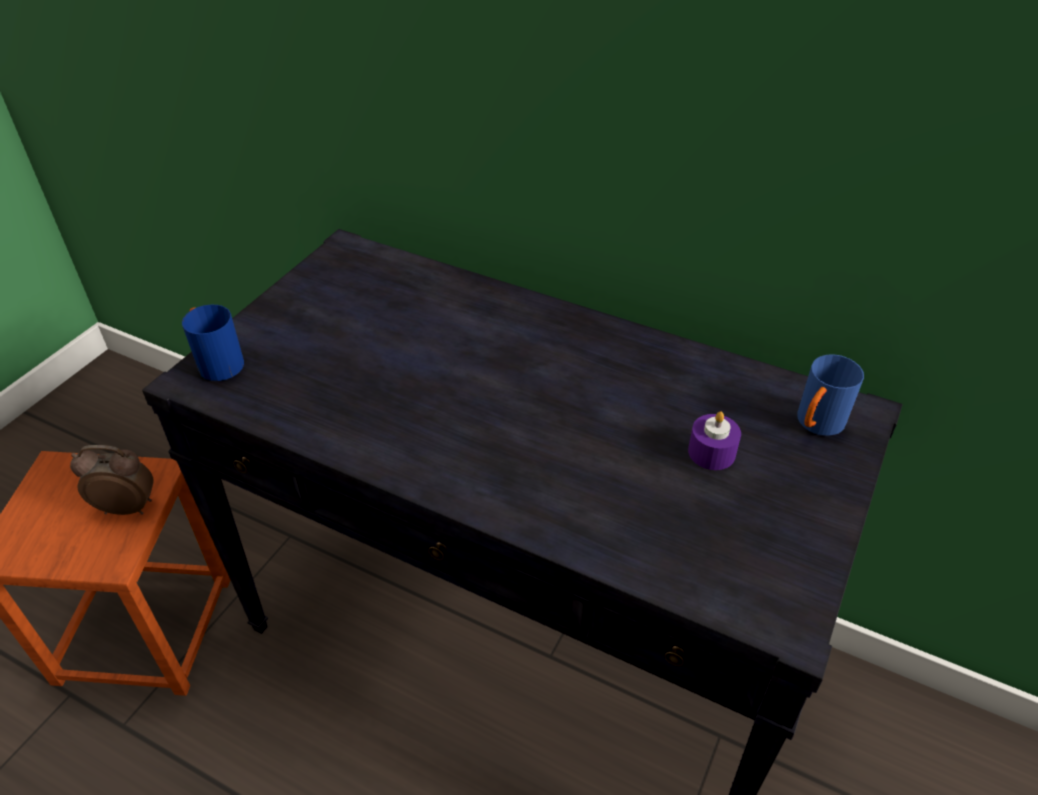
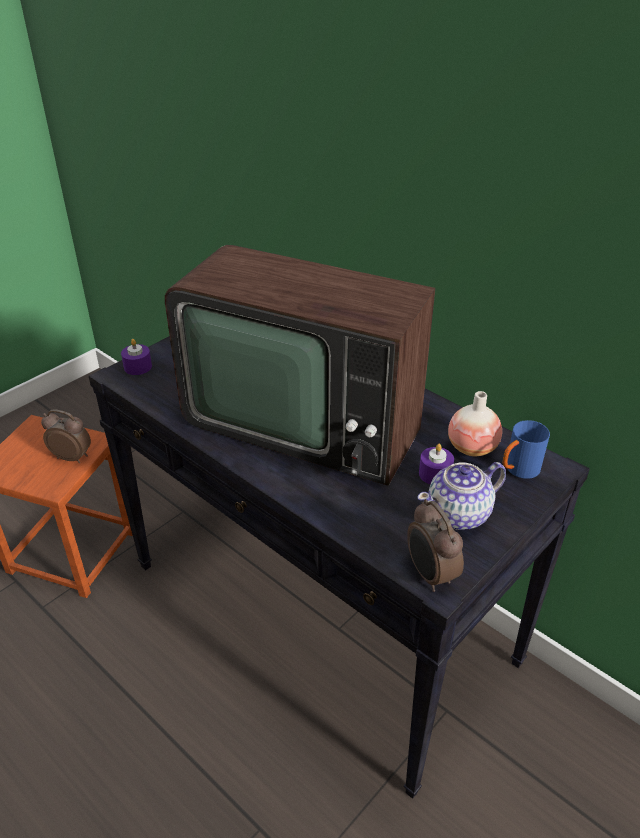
camera: 15 degrees right, 5 degrees down
blue mug [182,305,244,381] -> purple candle [121,339,152,375]
none -> television [165,245,436,486]
none -> alarm clock [407,499,464,592]
none -> teapot [417,462,506,530]
none -> vase [448,391,502,457]

